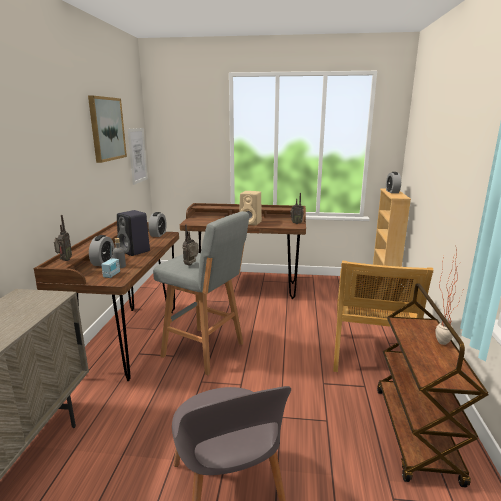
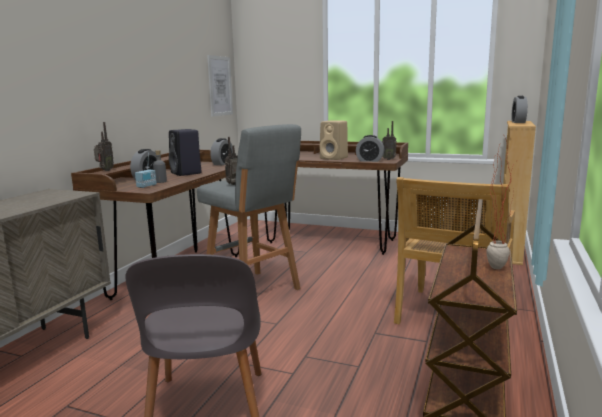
camera: 15 degrees right, 5 degrees down
picture [88,96,127,163] -> none
none -> alarm clock [356,135,384,162]

